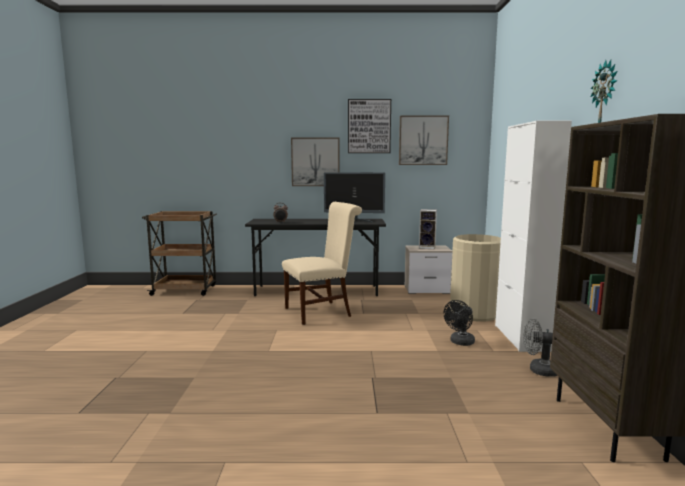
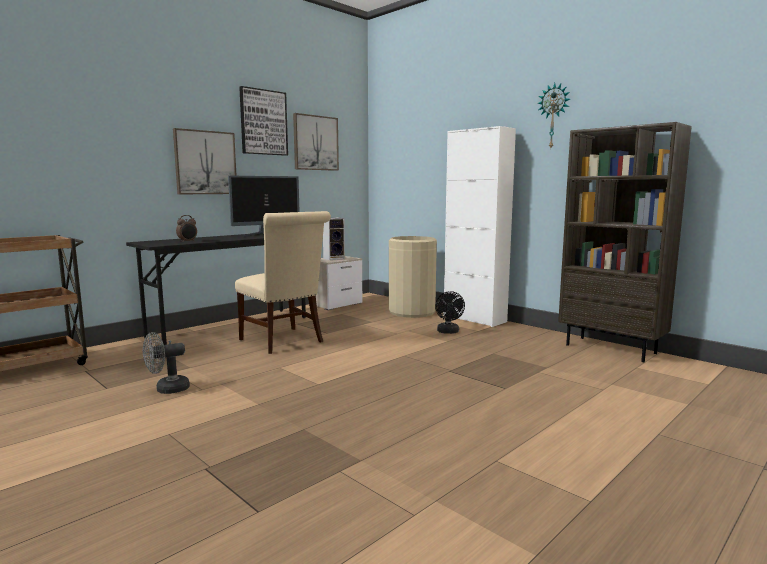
camera: 45 degrees left, 0 degrees up
beige chair [282,202,362,325] -> beige chair turned 120 degrees clockwise [235,211,331,354]
grey fan [523,319,558,377] -> grey fan moved to [143,332,190,394]

